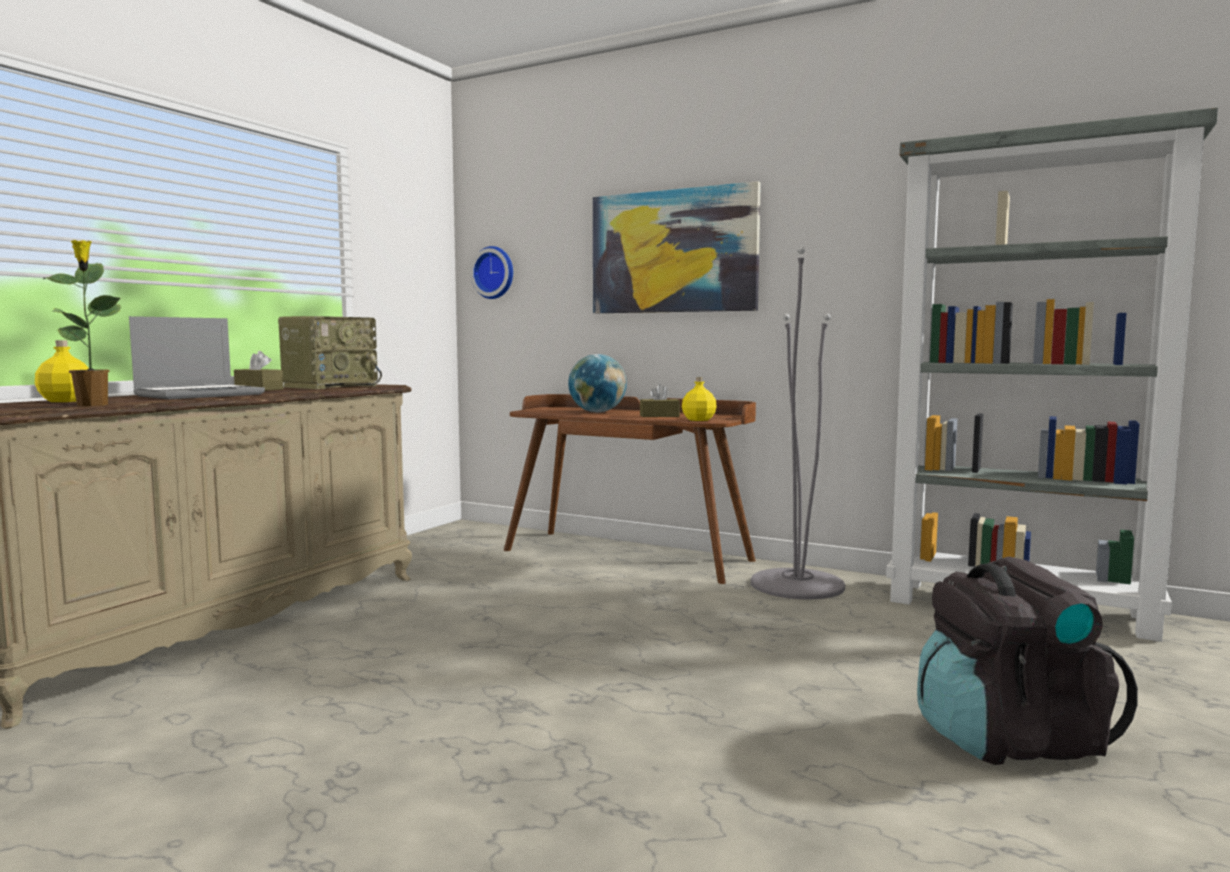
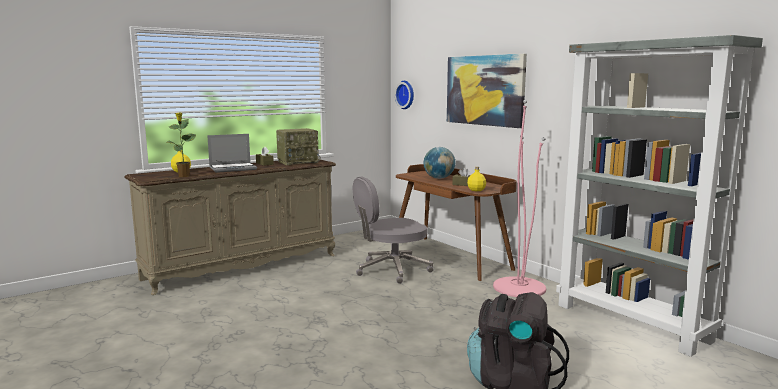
camera: 25 degrees right, 5 degrees up
grey floor lamp [750,247,845,600] -> pink floor lamp [493,100,546,297]
none -> grey office chair [353,177,433,284]

